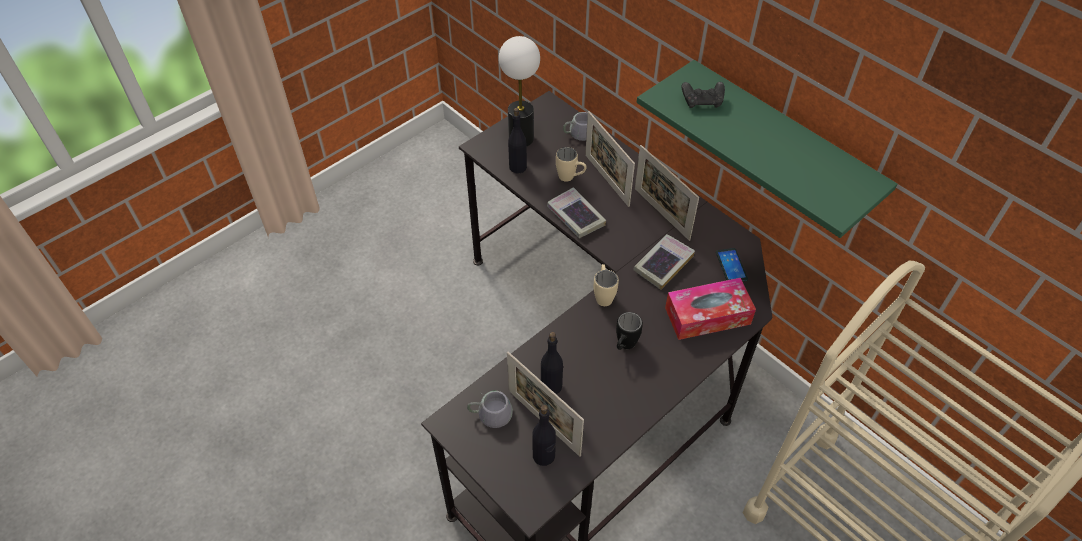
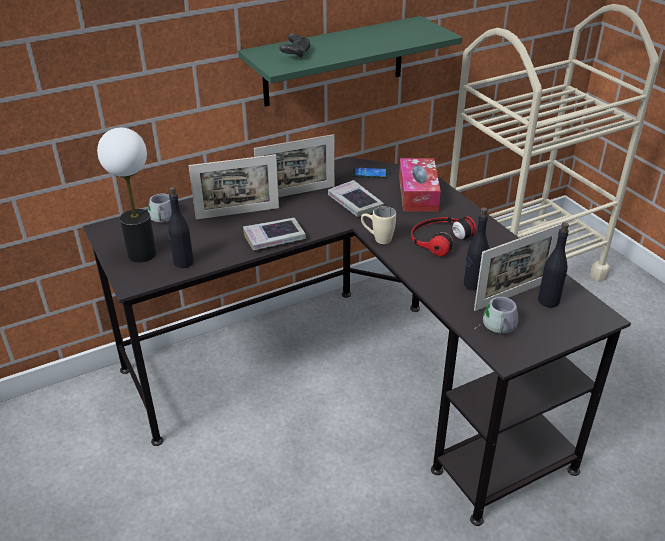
camera: 75 degrees left, 15 degrees down
beige mug [556,147,586,182] -> none
black mug [616,312,643,350] -> headphones [411,216,477,257]

